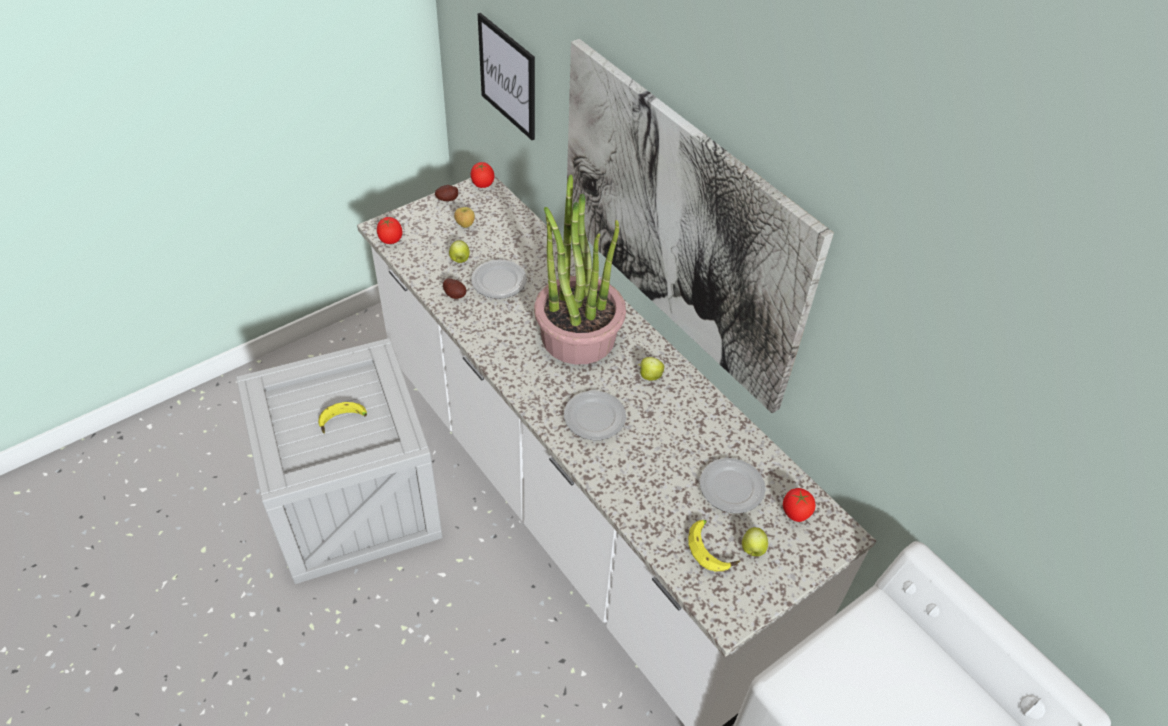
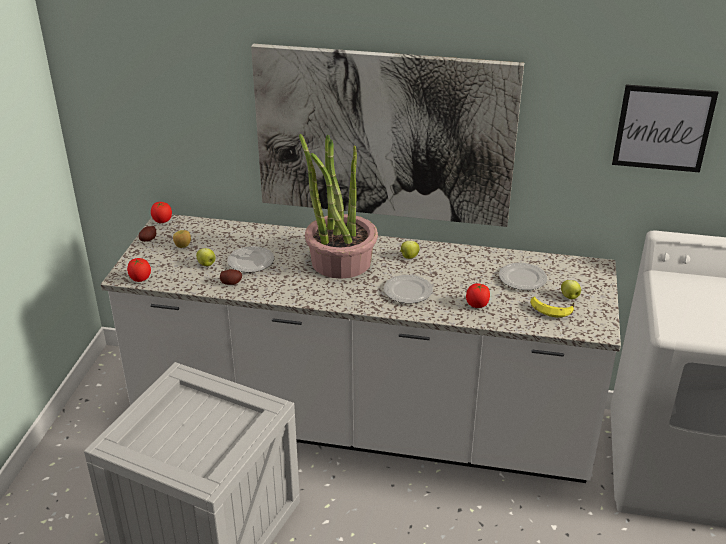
camera: 40 degrees left, 15 degrees down
banana [318,402,367,434] -> none
picture [478,13,535,140] -> picture moved to [612,84,719,173]
tomato [783,488,816,522] -> tomato moved to [466,283,490,308]

